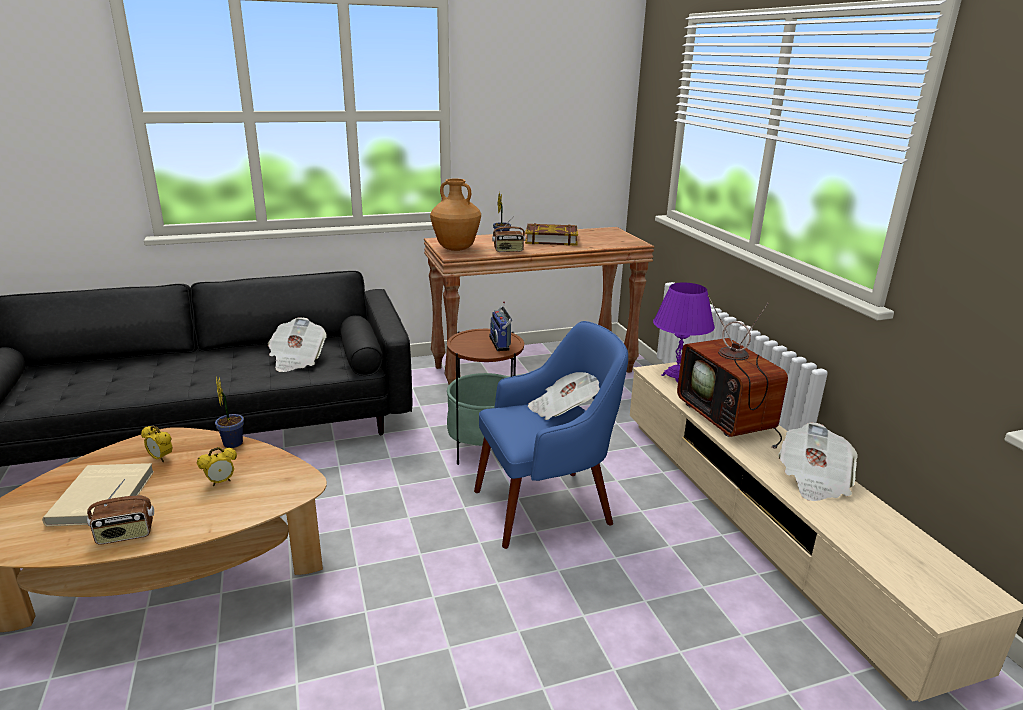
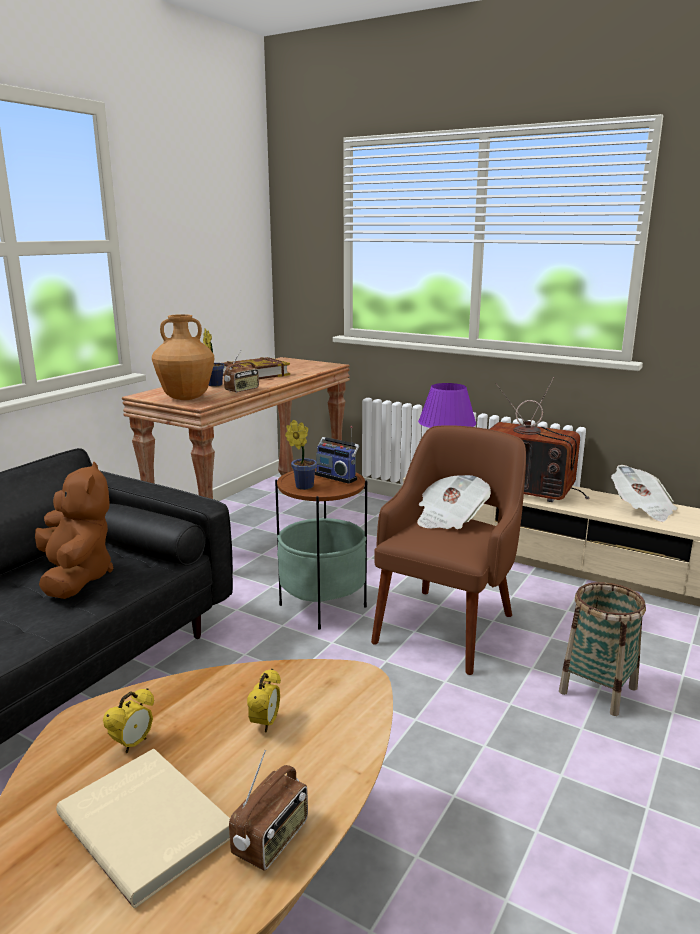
camera: 40 degrees left, 5 degrees down
alarm clock [141,425,173,462] -> alarm clock turned 45 degrees counterclockwise [103,688,154,753]
potted plant [215,376,244,448] -> potted plant moved to [285,419,317,490]
newspaper [268,317,327,372] -> brown plush toy [35,462,113,599]
blue armchair [474,321,628,549] -> brown armchair [371,425,526,675]
none -> basket [559,582,646,716]

